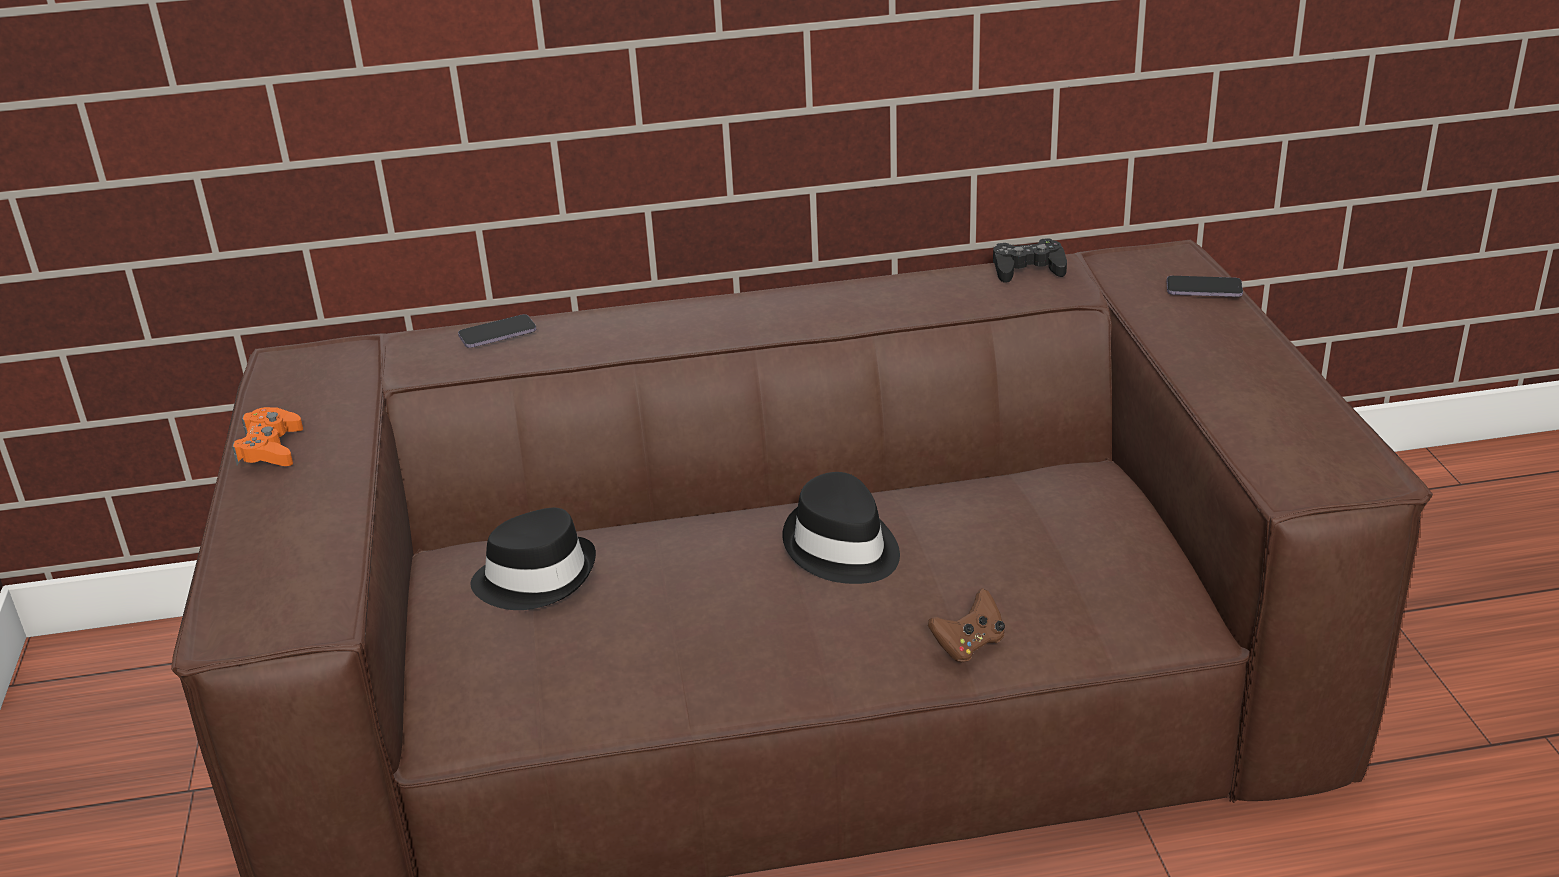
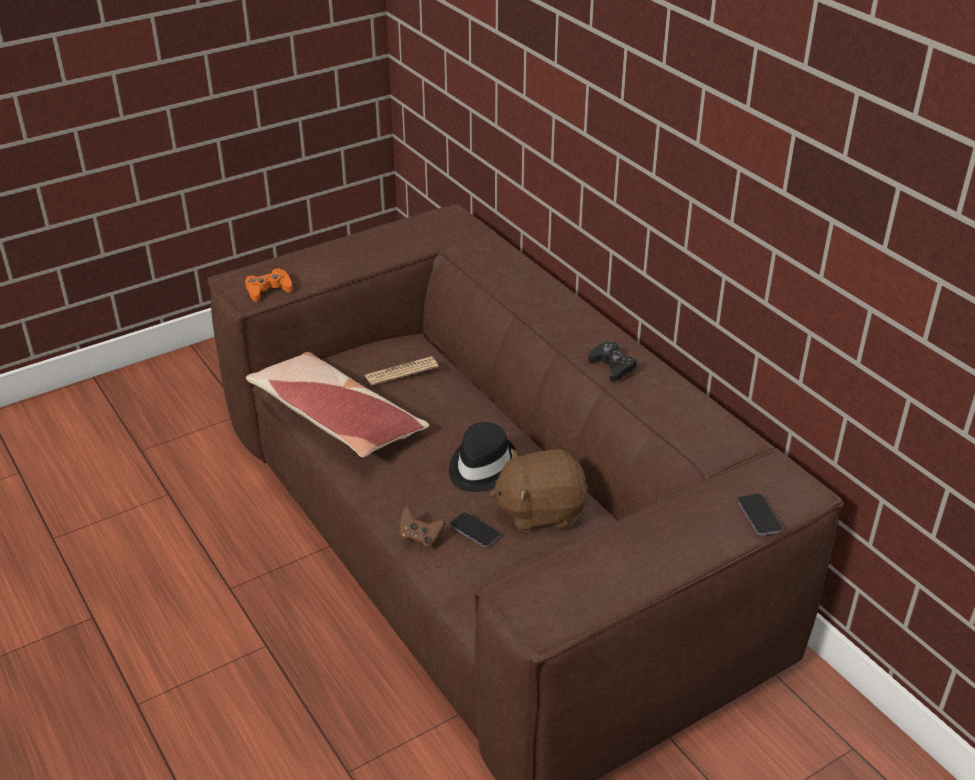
camera: 65 degrees right, 5 degrees up
orange game controller [232,407,303,466] -> orange game controller moved to [245,268,292,302]
phone [458,314,536,348] -> phone moved to [450,512,500,547]
black hat [470,508,596,610] -> newspaper [365,356,439,386]
black game controller [993,238,1067,283] -> black game controller moved to [588,341,637,382]
none -> pillow [246,352,430,457]
none -> brown plush toy [490,449,588,532]

